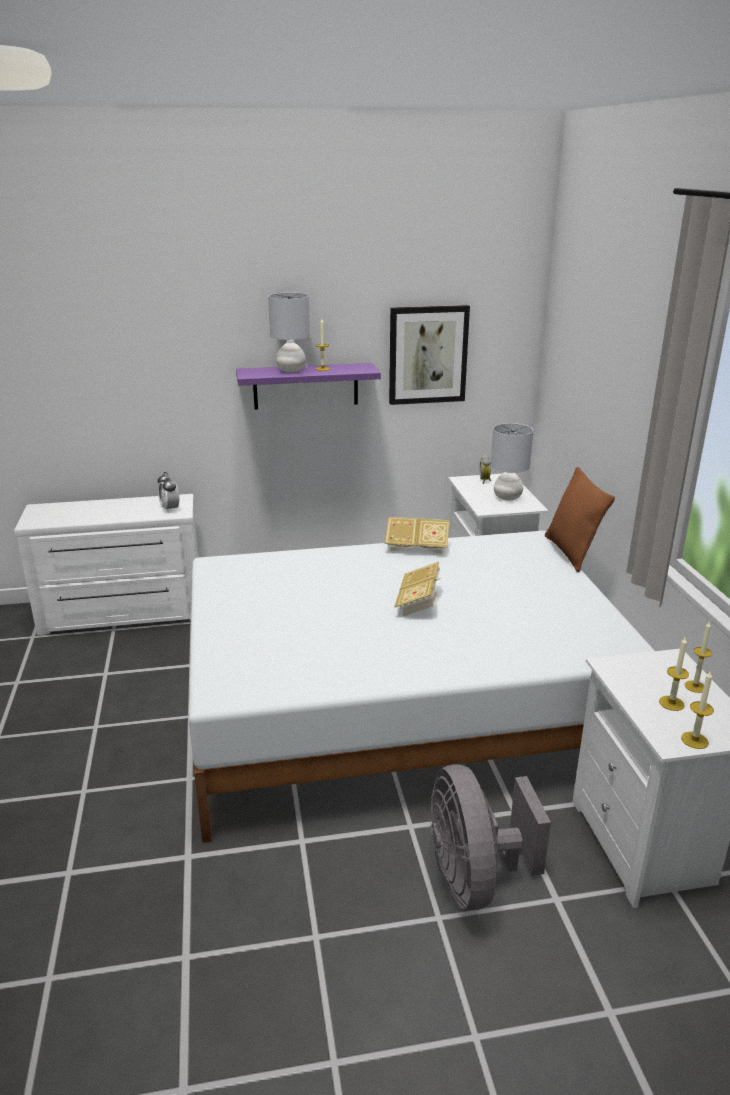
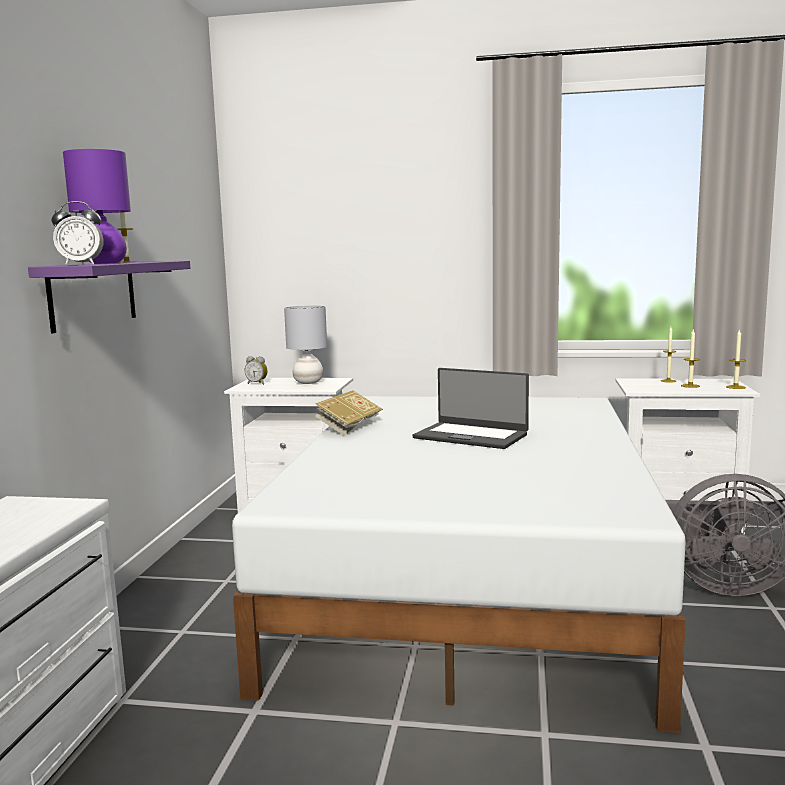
camera: 70 degrees left, 15 degrees down
alarm clock [158,472,179,513] -> alarm clock moved to [51,201,104,265]
grey table lamp [268,292,310,372] -> purple table lamp [63,149,131,264]
picture [389,305,470,405] -> none
book [395,562,443,616] -> laptop [413,368,529,449]
brown pillow [545,467,615,572] -> none

